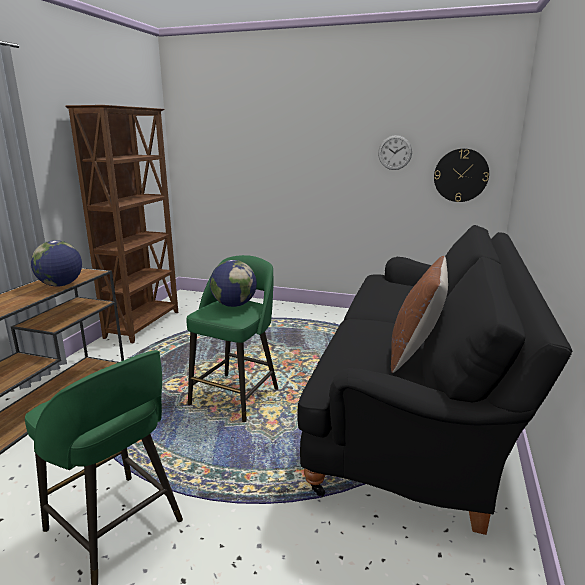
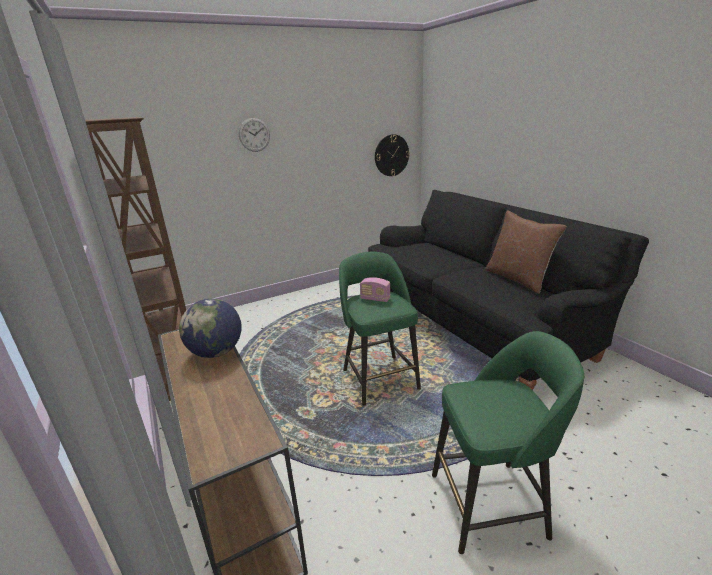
camera: 45 degrees left, 5 degrees up
globe [210,260,257,307] -> radio [360,277,390,302]
wall clock [378,135,412,170] -> wall clock moved to [239,118,270,152]

